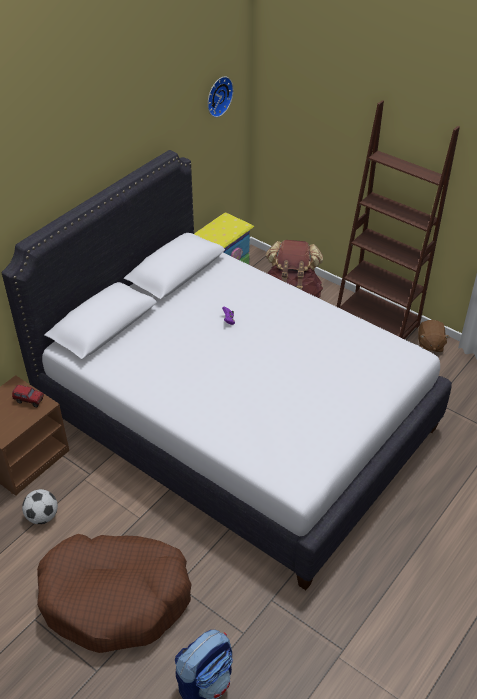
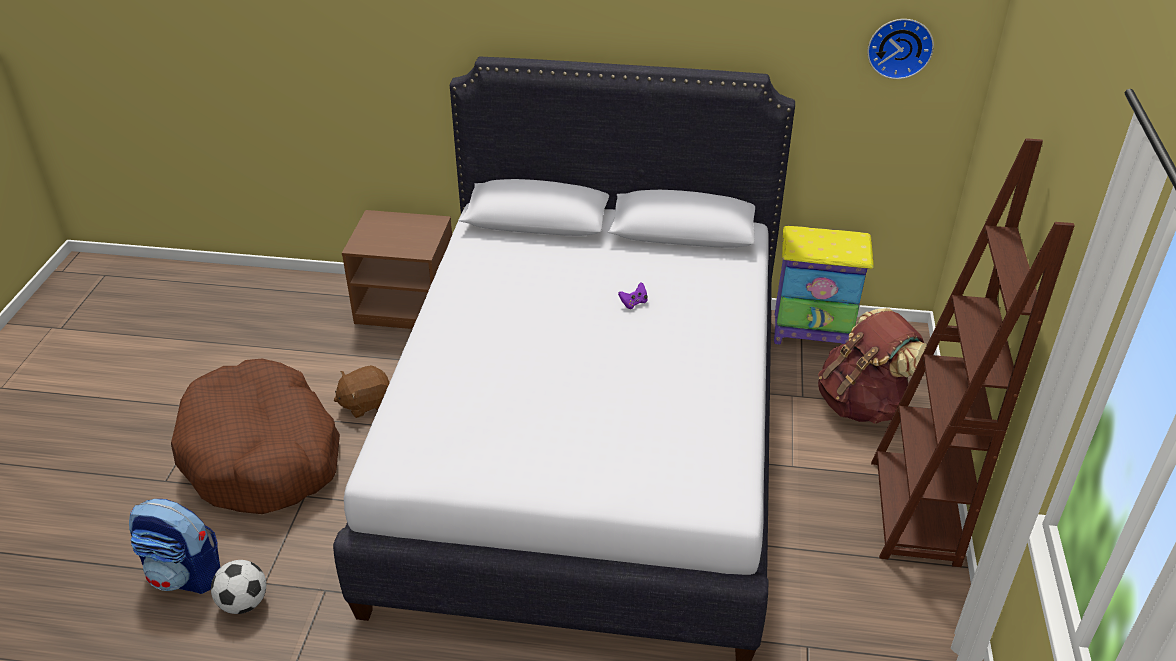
camera: 60 degrees right, 5 degrees down
toy truck [12,385,44,407] -> none
football [22,489,58,524] -> football moved to [211,560,266,614]
brown plush toy [418,320,450,352] -> brown plush toy moved to [334,365,390,418]

